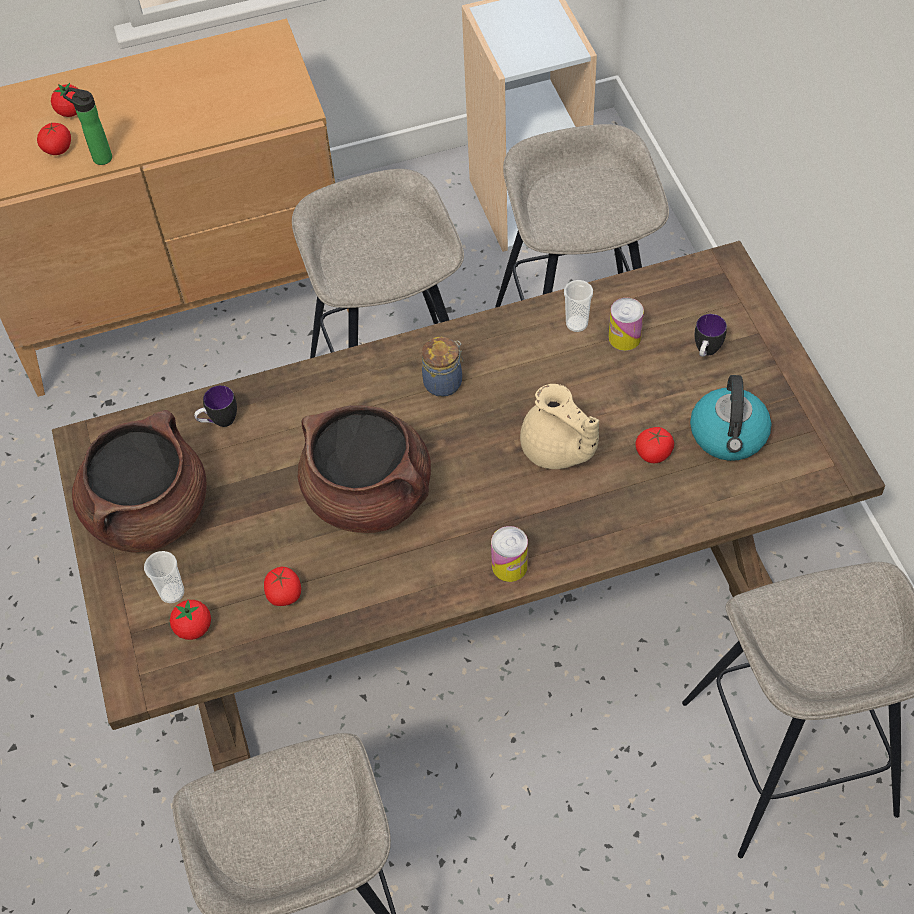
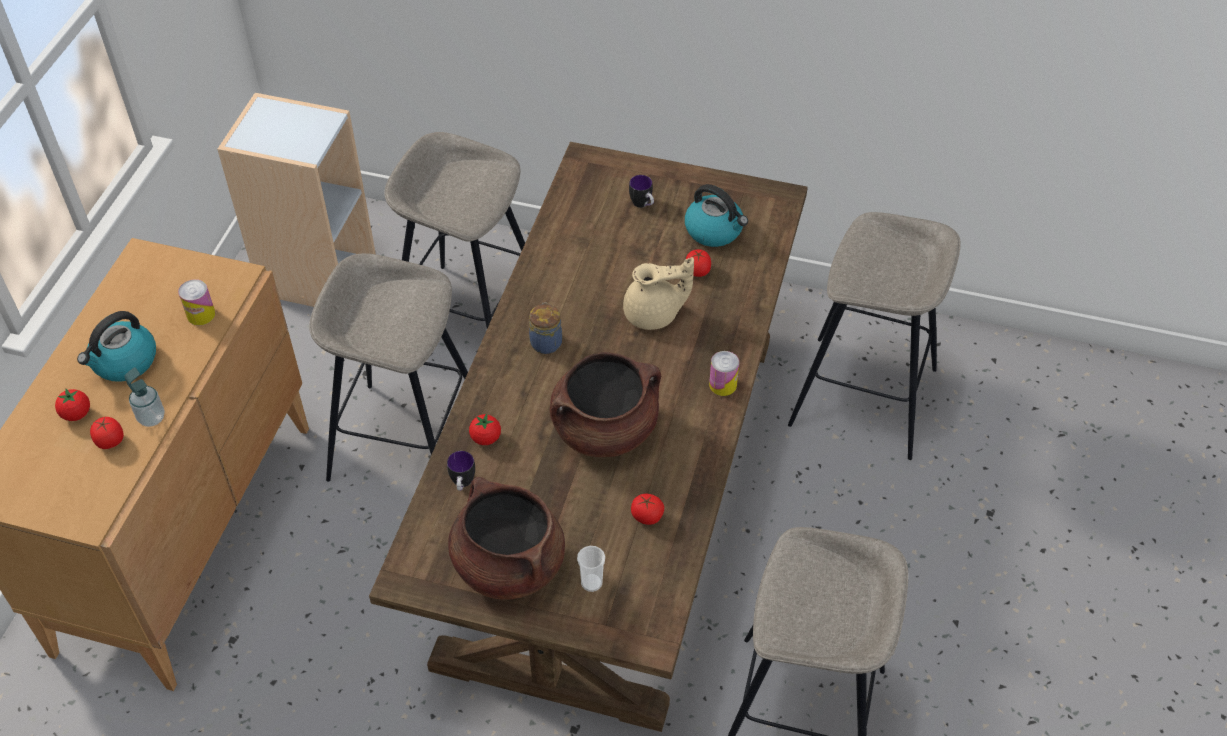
camera: 60 degrees left, 5 degrees down
bottle [63,87,112,165] -> soap dispenser [124,367,165,427]
tomato [170,600,211,640] -> tomato moved to [469,414,501,445]
cup [564,280,593,332] -> none
can [609,298,644,351] -> can moved to [178,279,215,325]
none -> kettle [77,311,156,382]

